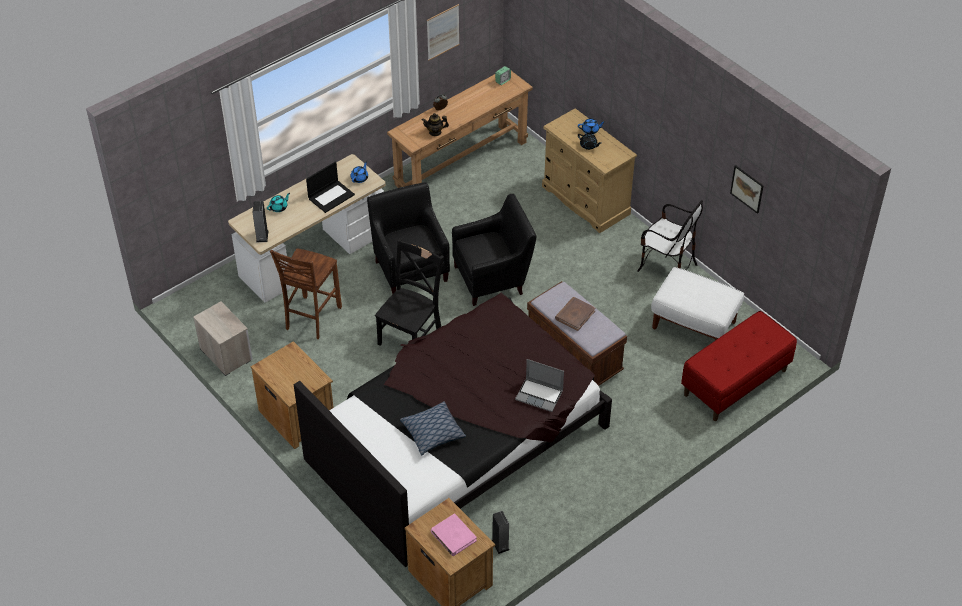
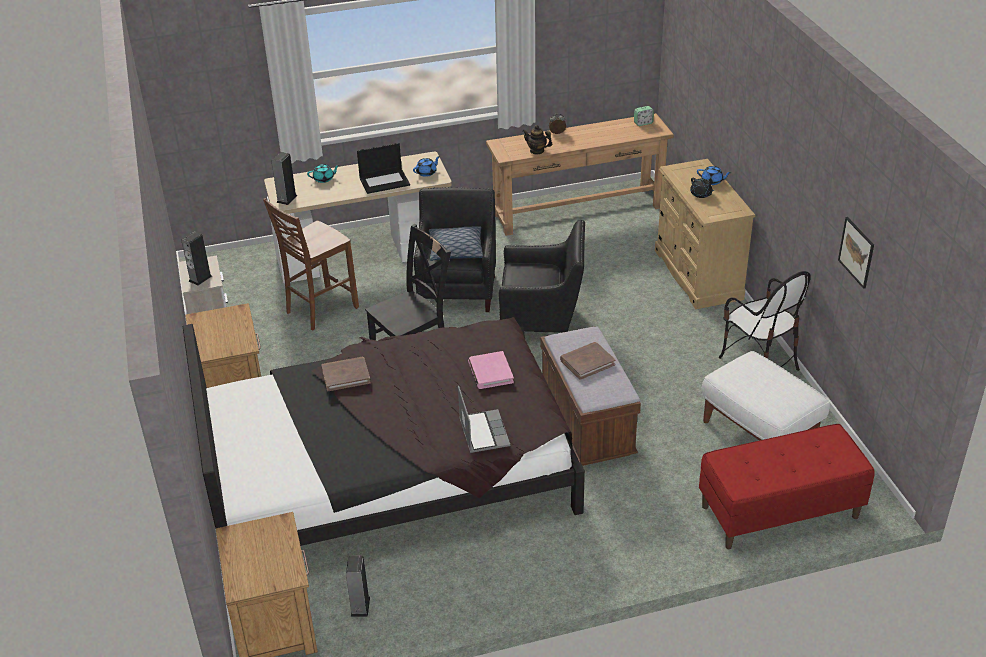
camera: 25 degrees right, 10 degrees down
pillow [400,401,466,455] -> pillow moved to [429,226,483,261]
picture [427,4,460,61] -> none
pink book [431,513,477,556] -> pink book moved to [468,351,514,389]
laptop [515,359,564,412] -> laptop turned 150 degrees counterclockwise [458,386,510,453]
none -> speaker [181,231,212,286]
none -> brown book [321,357,371,391]

